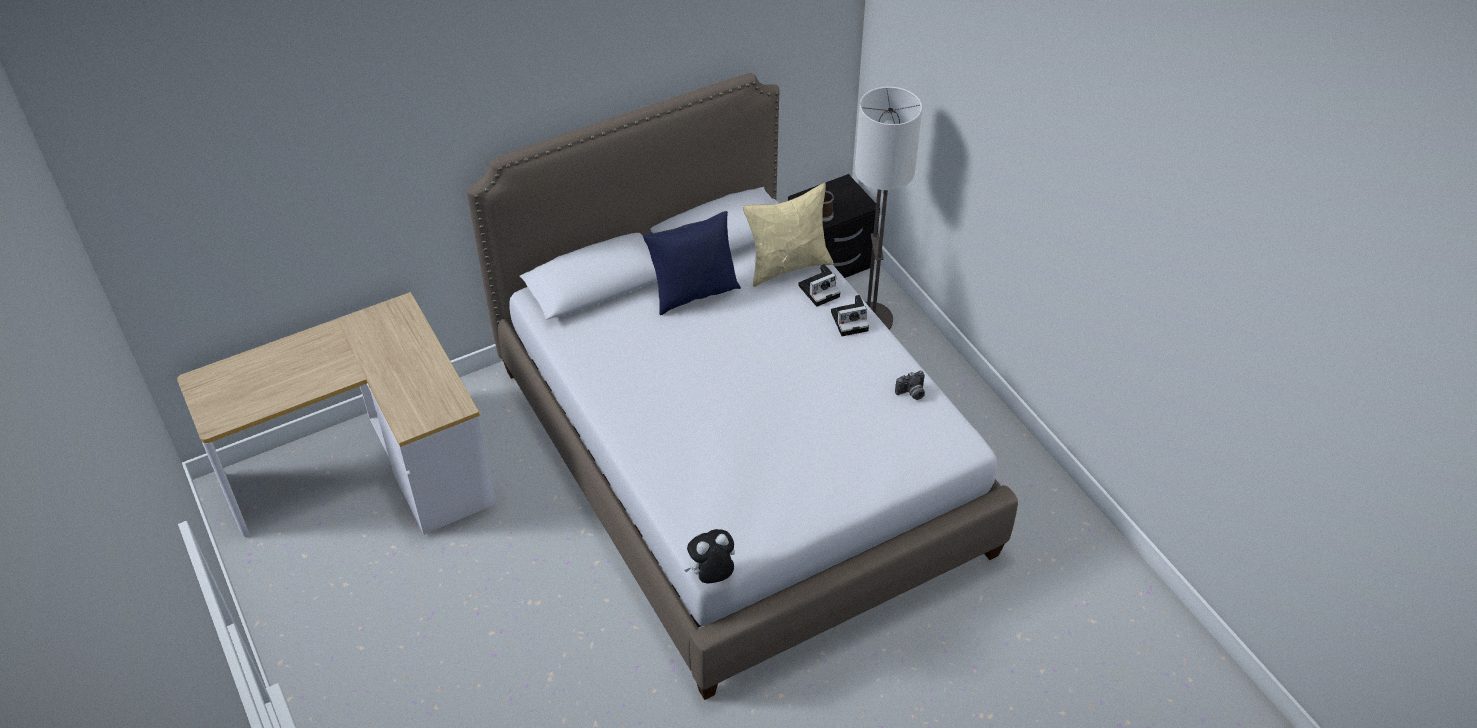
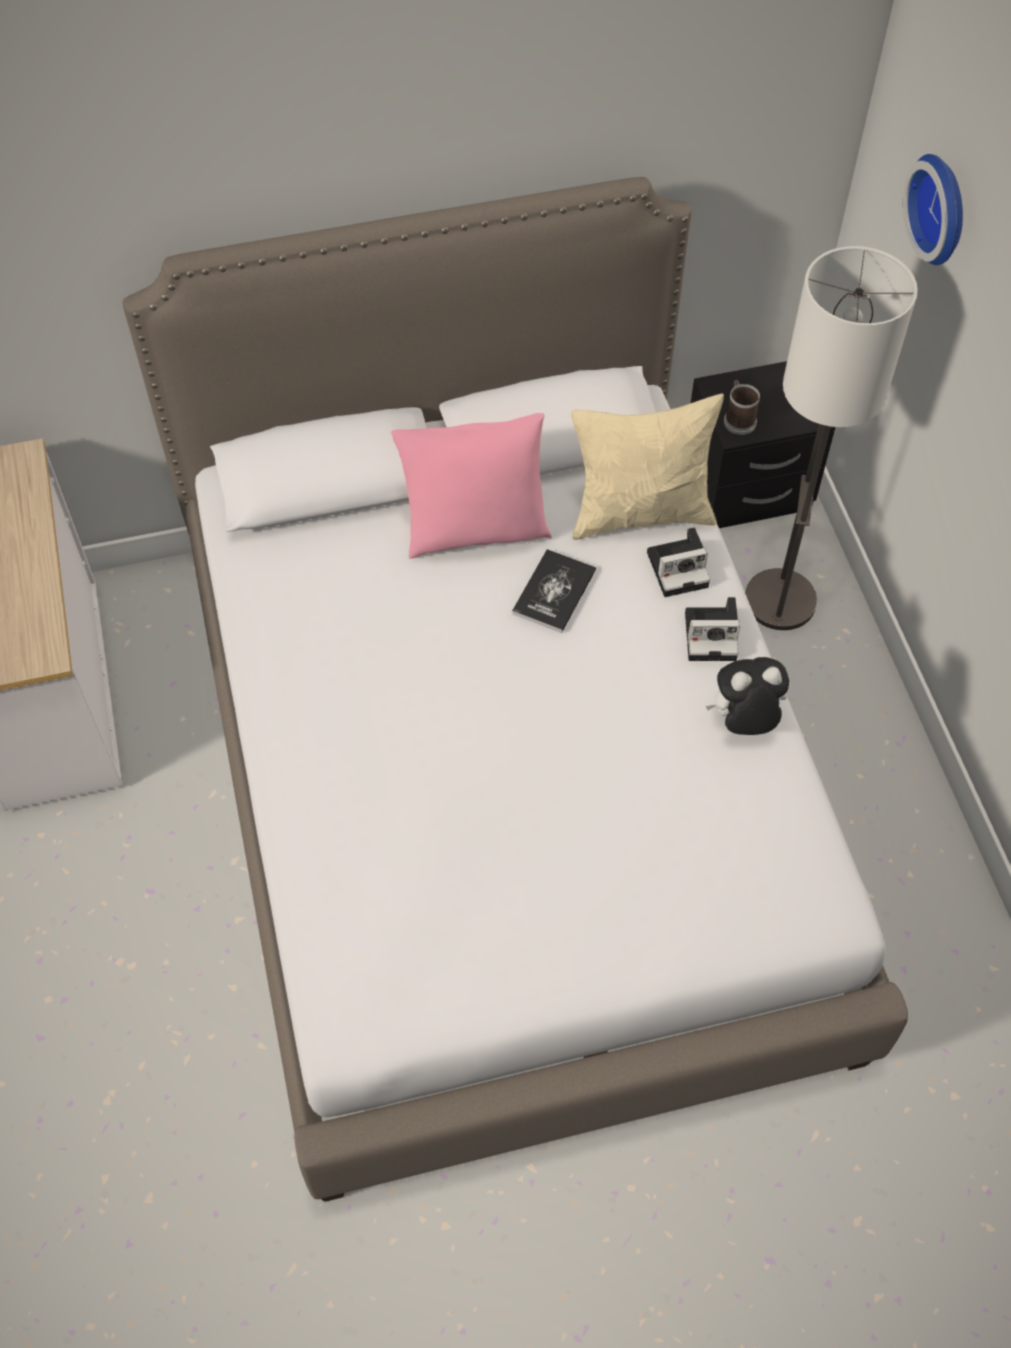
camera: 15 degrees right, 10 degrees up
blue pillow [643,211,741,315] -> pink pillow [391,413,552,559]
plush toy [684,529,735,583] -> plush toy moved to [706,657,789,735]
camera [895,371,925,400] -> none
none -> book [512,549,596,633]
none -> wall clock [903,154,963,265]

